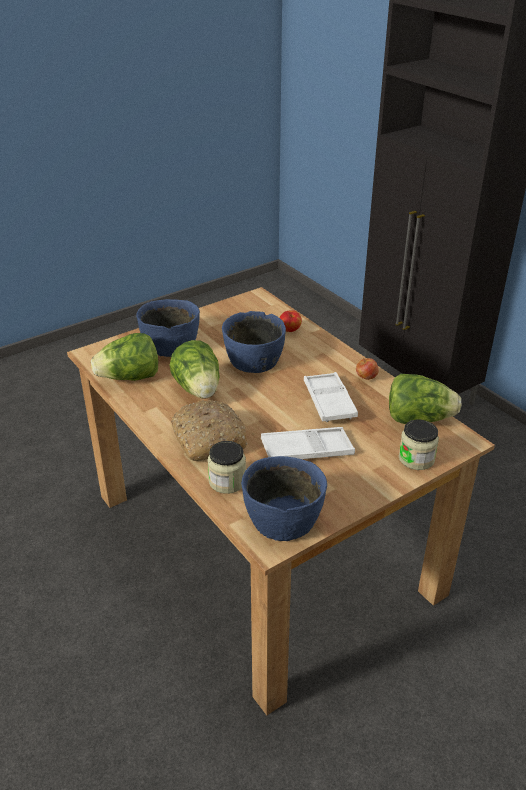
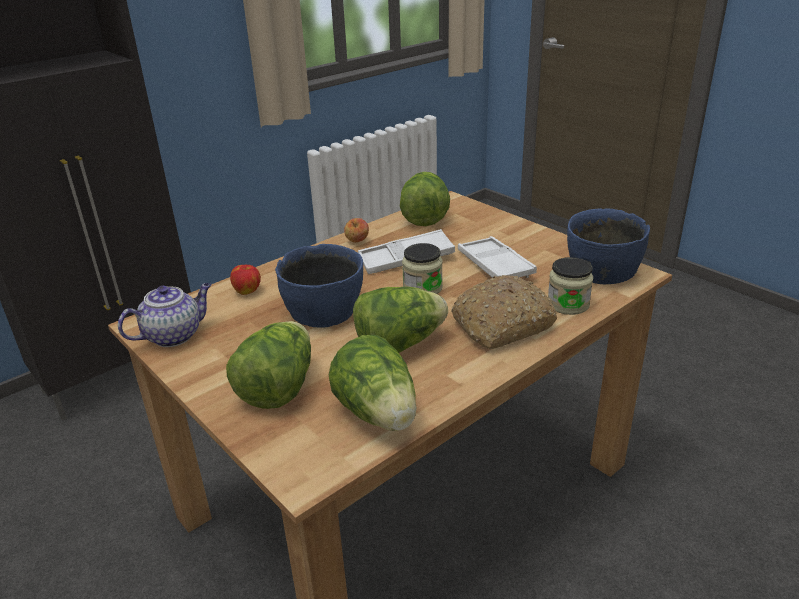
camera: 95 degrees left, 5 degrees down
blue bowl [136,299,200,357] -> lettuce [226,321,311,409]
jar [399,420,439,470] -> jar moved to [402,243,443,294]
none -> teapot [118,283,211,347]

